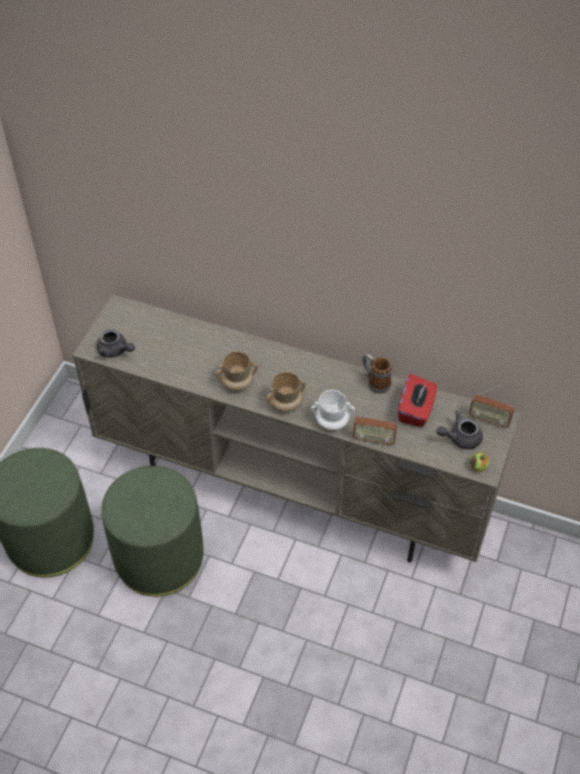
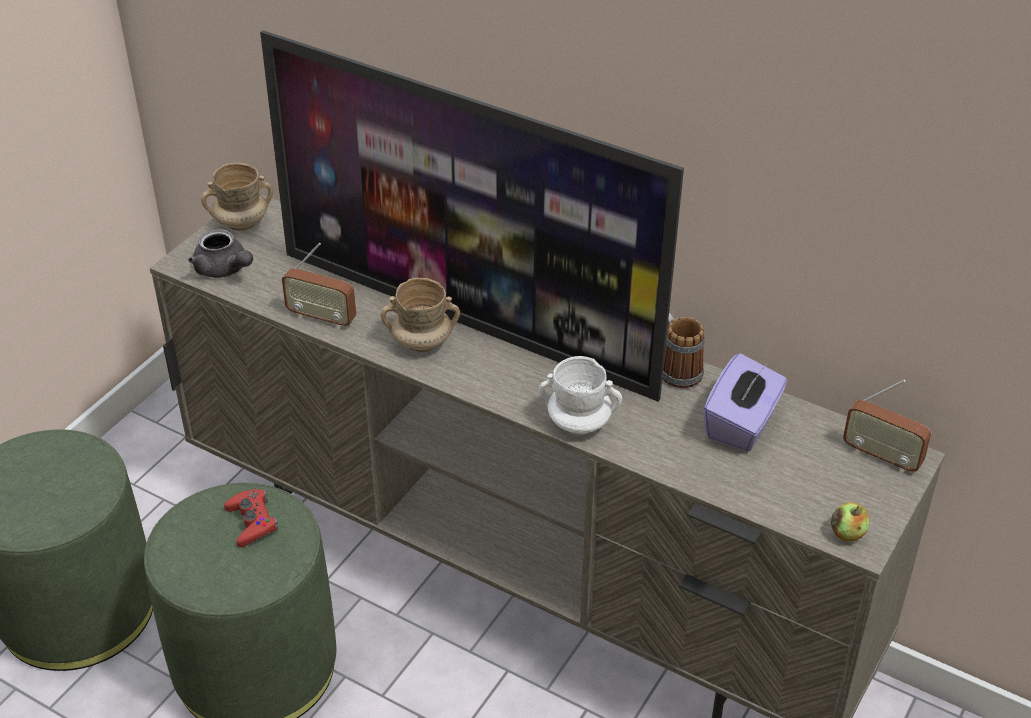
camera: 10 degrees right, 10 degrees down
beige mug [266,372,306,412] -> beige mug moved to [201,163,273,230]
radio [353,405,397,446] -> radio moved to [282,243,356,329]
red tissue box [398,374,437,427] -> purple tissue box [703,353,787,452]
grey teapot [436,410,483,450] -> none
none -> red game controller [224,489,278,547]
none -> television [260,30,684,402]

